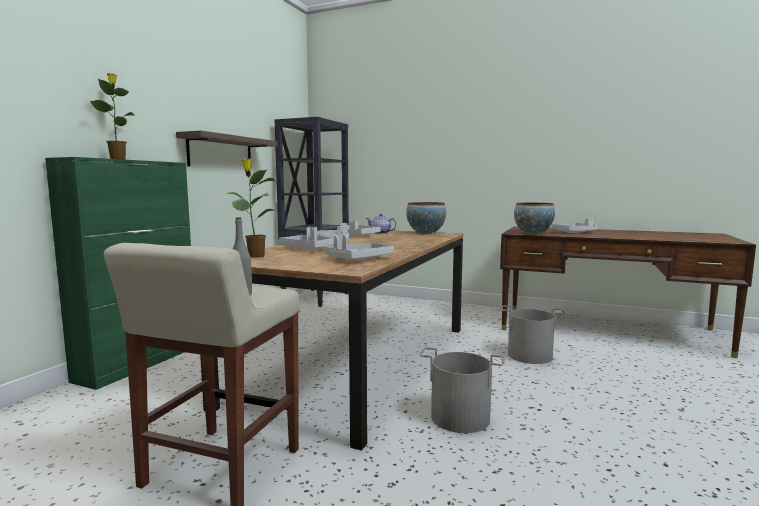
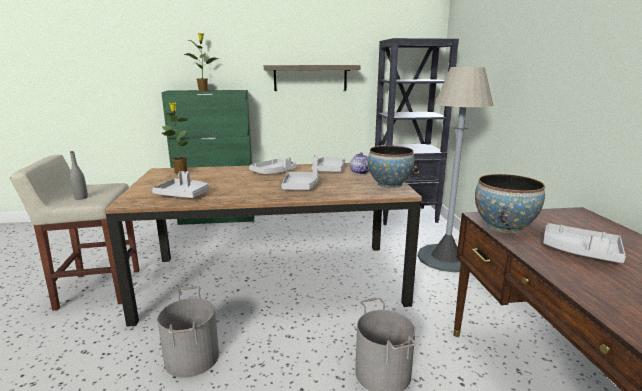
camera: 60 degrees right, 10 degrees up
grey tray [278,227,334,250] -> grey tray moved to [281,167,319,190]
none -> grey floor lamp [418,67,493,273]

